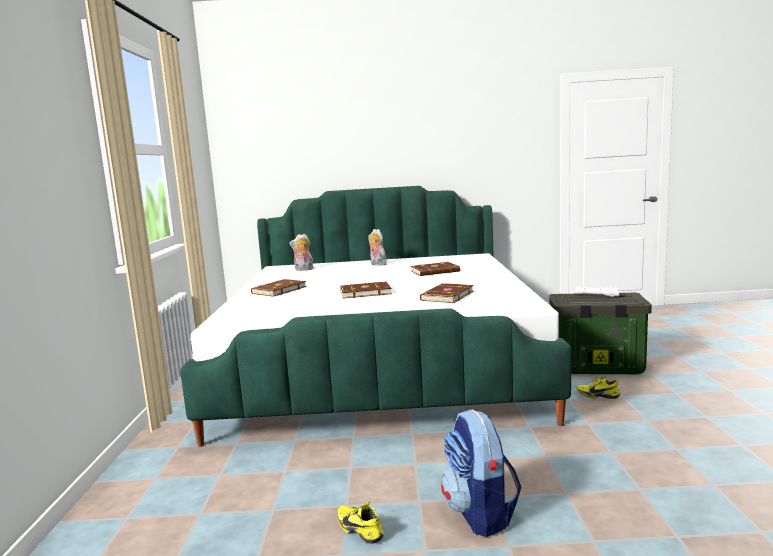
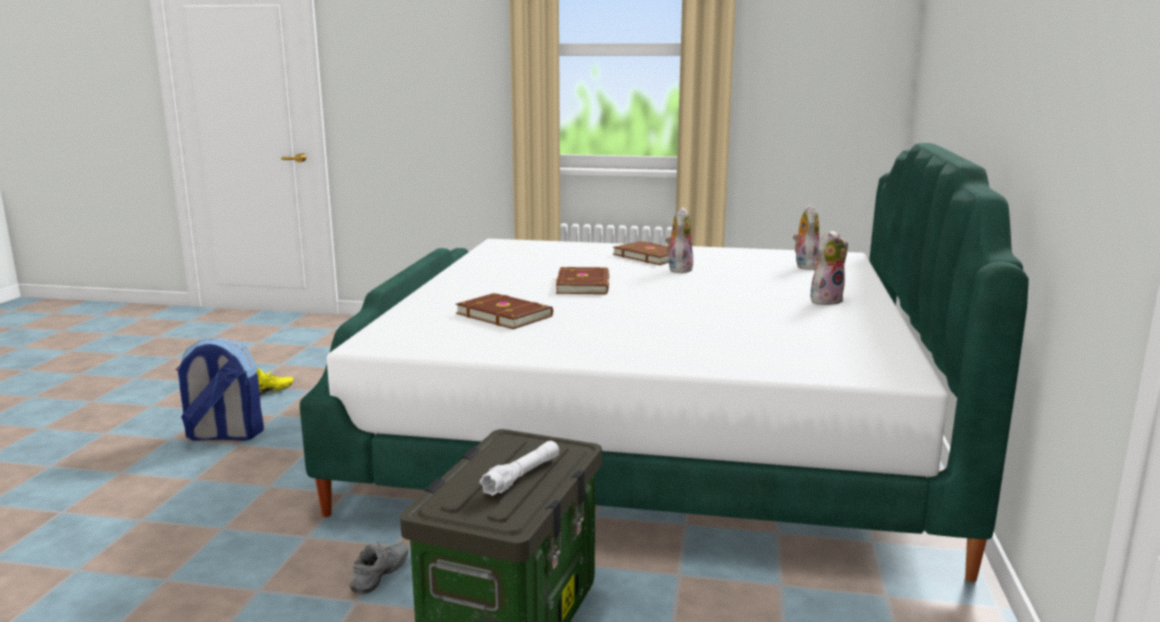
camera: 100 degrees right, 5 degrees up
brown book [411,262,460,276] -> none
yellow shoe [577,376,620,399] -> grey shoe [349,541,408,594]
none -> plush toy [665,207,693,273]

